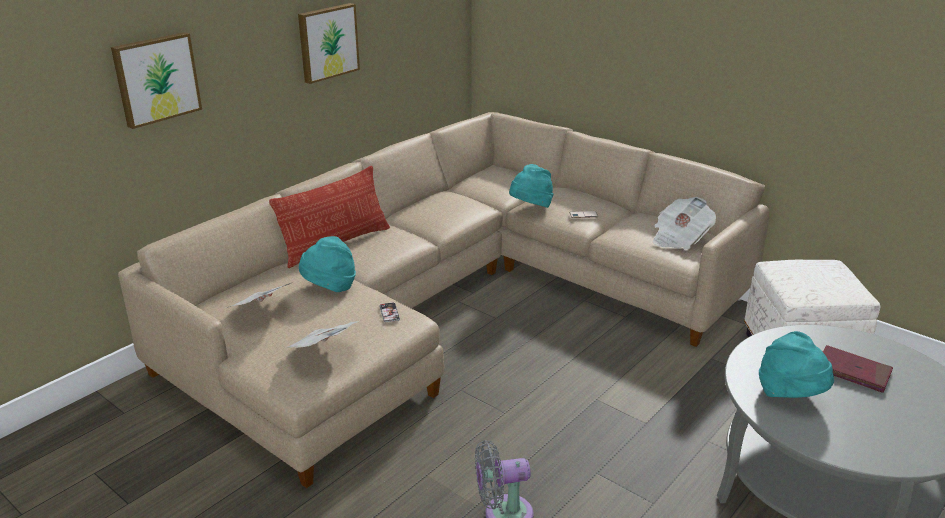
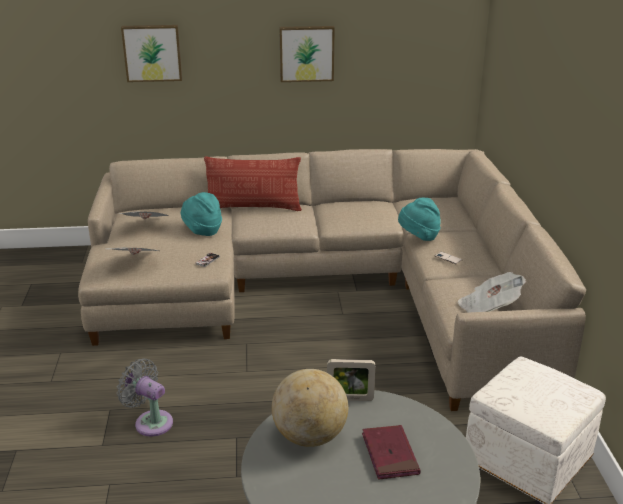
camera: 45 degrees right, 0 degrees up
turquoise hat [759,331,834,398] -> globe [272,369,348,447]
none -> picture frame [327,359,375,401]

